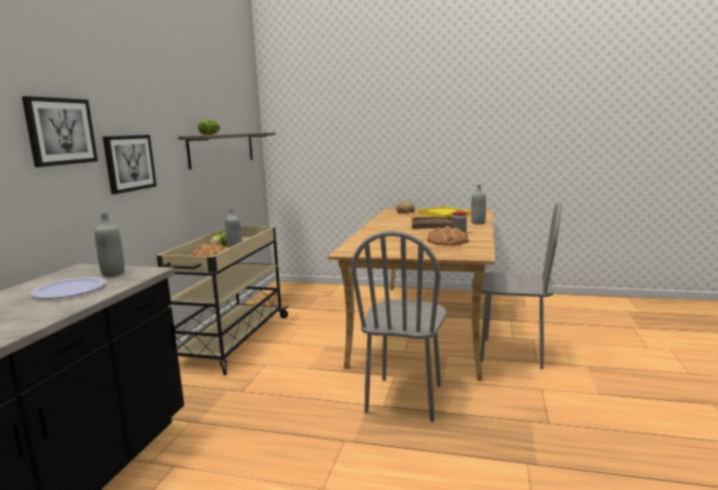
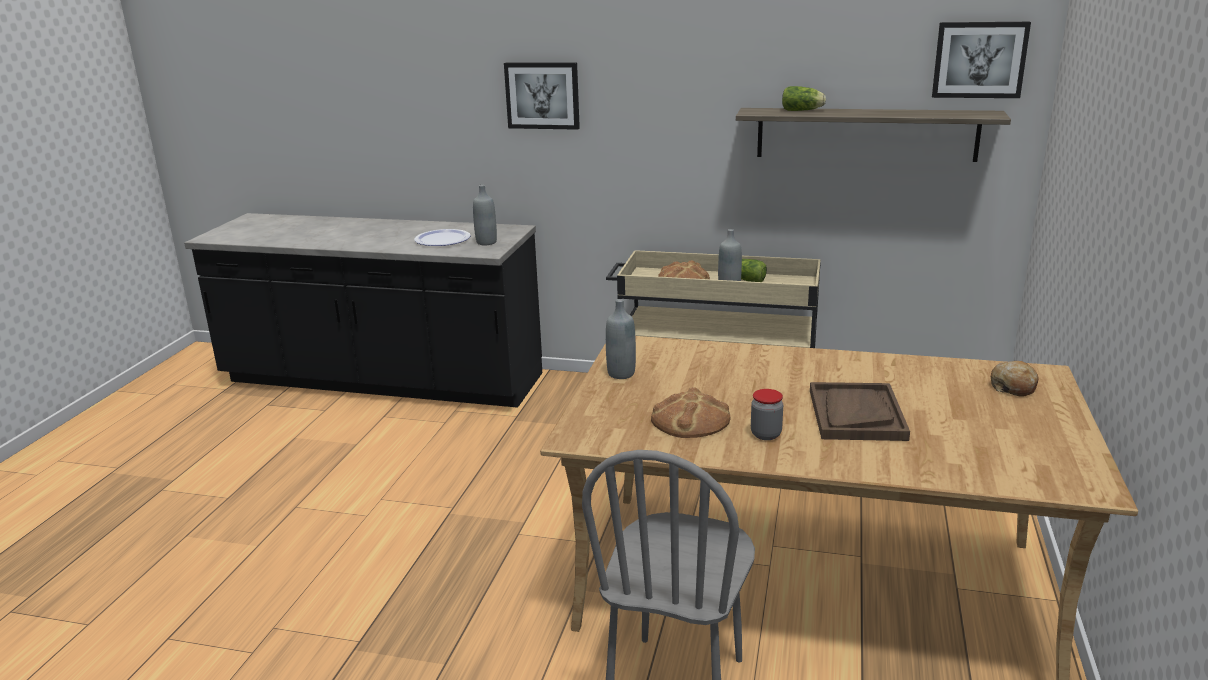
camera: 90 degrees right, 10 degrees up
picture [103,135,157,194] -> picture moved to [932,22,1031,98]
grey chair [351,231,446,422] -> none
yellow tray [418,206,470,217] -> none
grey bottle [471,184,486,225] -> grey bottle moved to [606,299,636,379]

